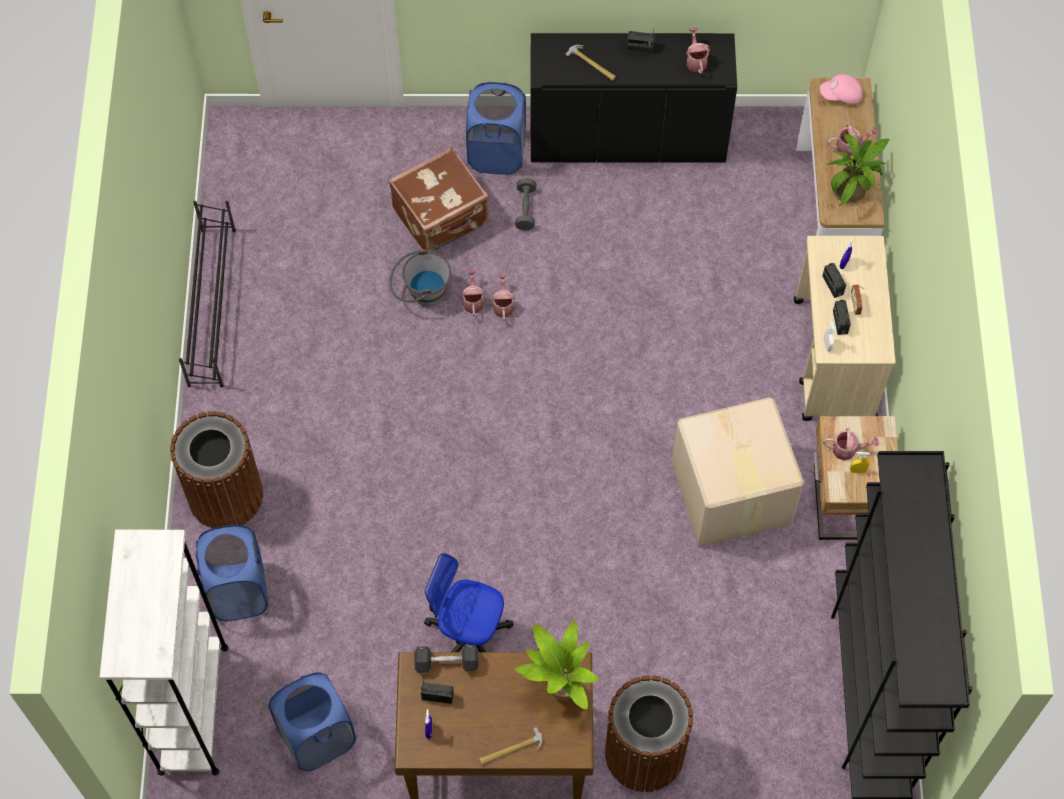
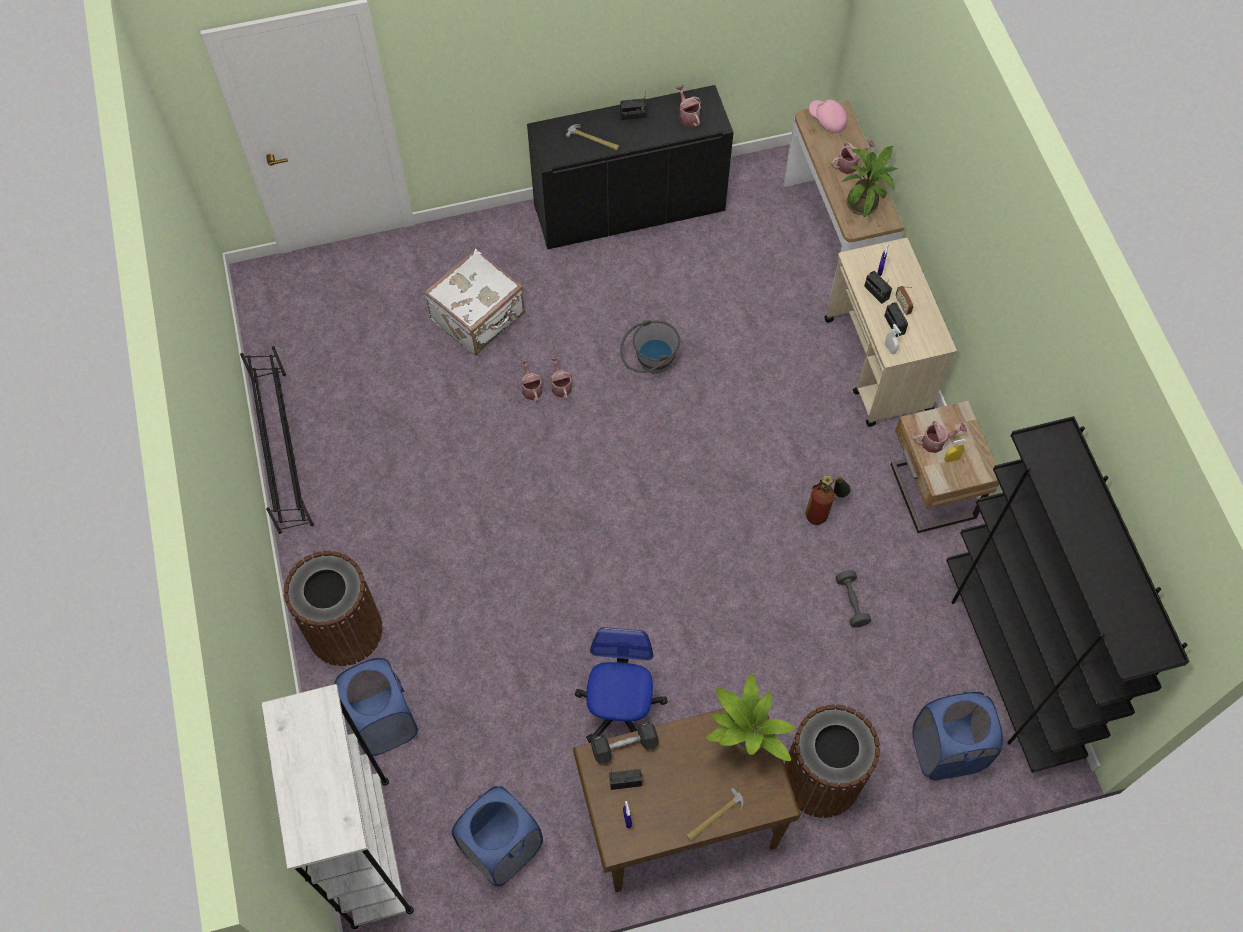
camera: 15 degrees left, 0 degrees up
brown suitcase [389,147,489,252] -> white suitcase [424,249,525,355]
grey bucket [389,249,451,306] -> grey bucket moved to [620,320,680,374]
office chair [424,553,513,652] -> office chair turned 90 degrees clockwise [575,627,668,743]
blue laundry basket [466,82,526,174] -> blue laundry basket moved to [912,692,1003,780]
grey dumbbell [515,178,536,231] -> grey dumbbell moved to [835,570,871,628]
cardboard box [672,397,804,546] -> fire extinguisher [806,476,851,525]
pink cap [820,74,863,104] -> pink cap turned 60 degrees clockwise [809,100,847,133]

